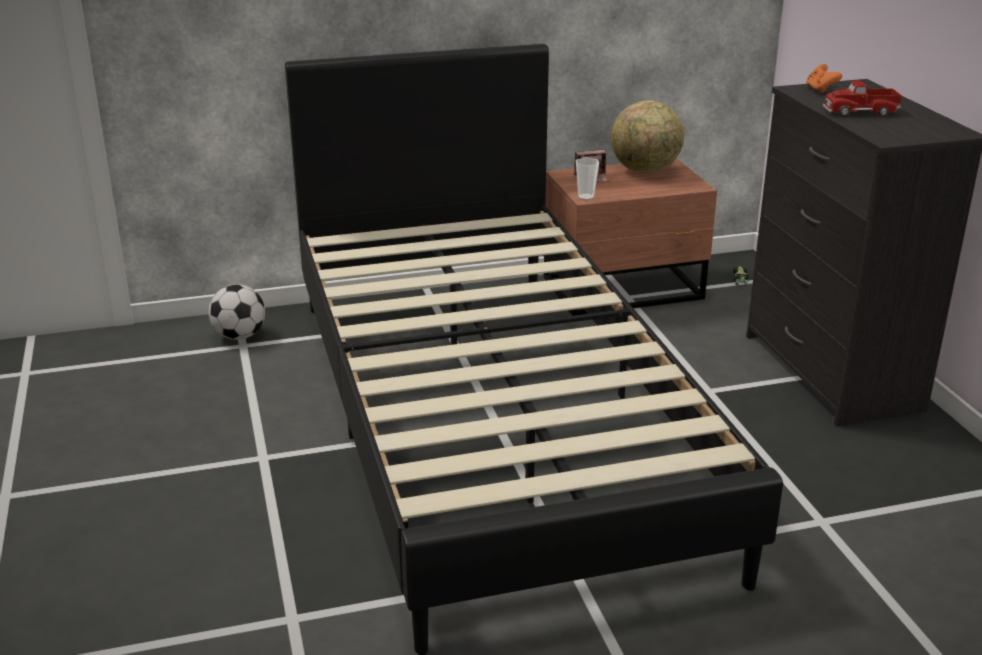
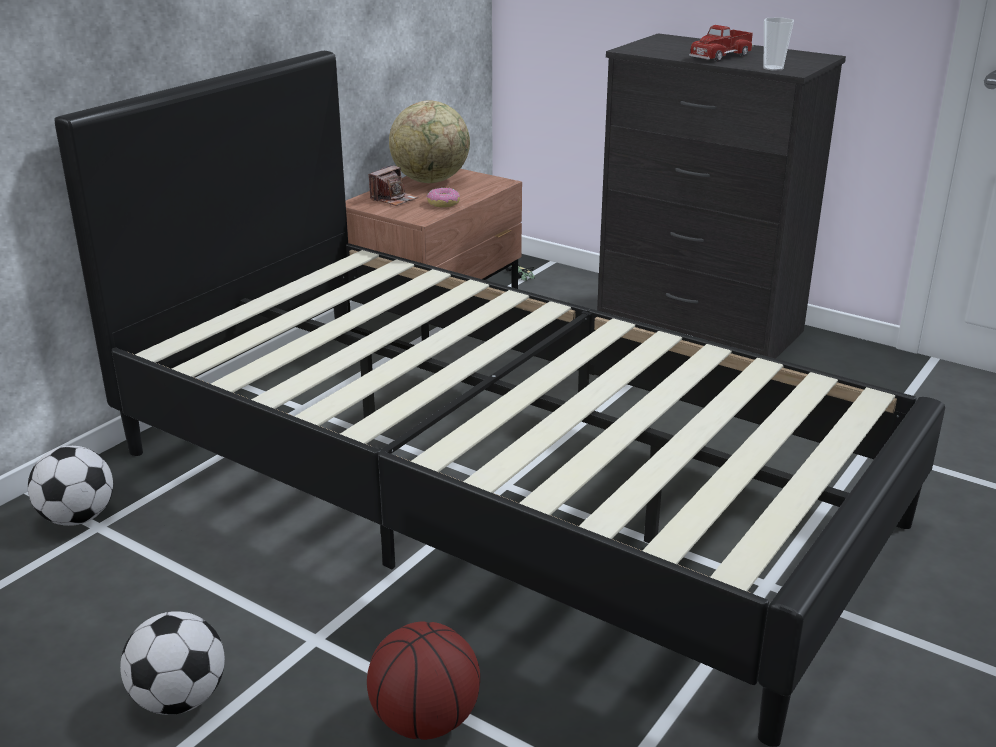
camera: 40 degrees left, 0 degrees up
cup [576,158,599,200] -> cup moved to [764,17,794,71]
orange game controller [806,64,842,93] -> none
none -> football [120,611,225,715]
none -> basketball [367,621,480,740]
none -> donut [427,188,460,208]

